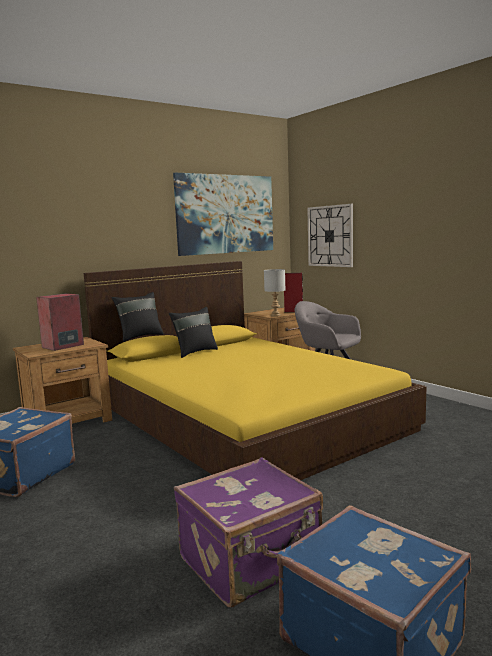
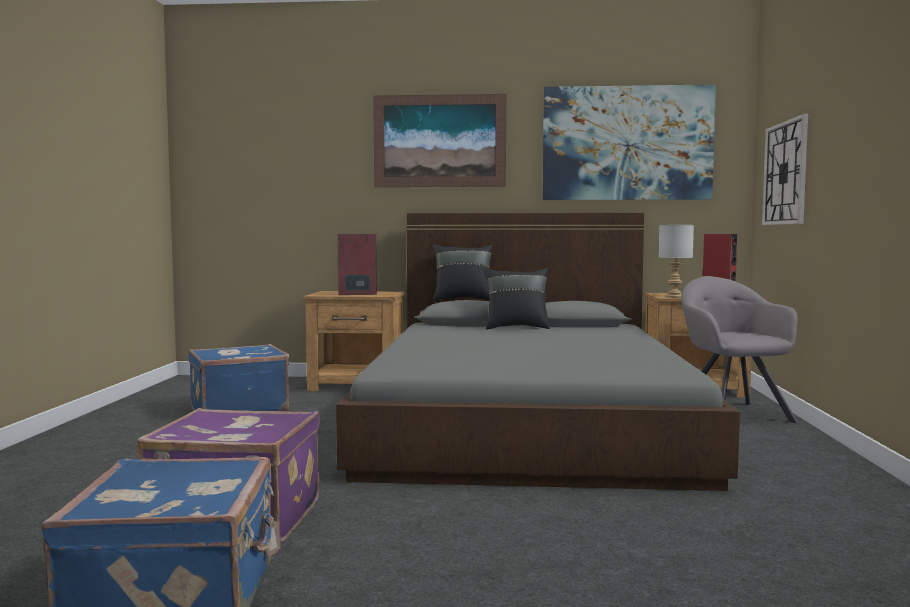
camera: 40 degrees right, 5 degrees down
yellow bed [84,261,427,480] -> grey bed [336,213,740,491]
none -> picture [373,94,506,187]

